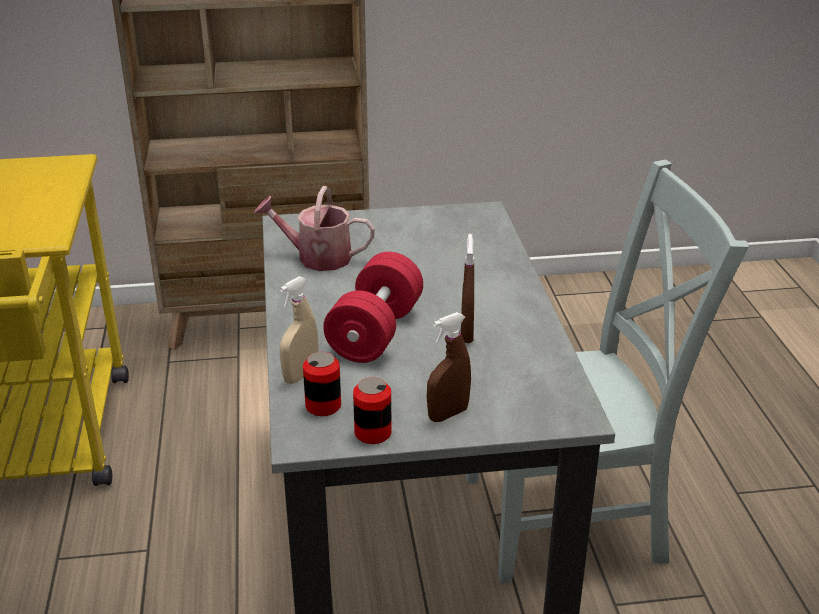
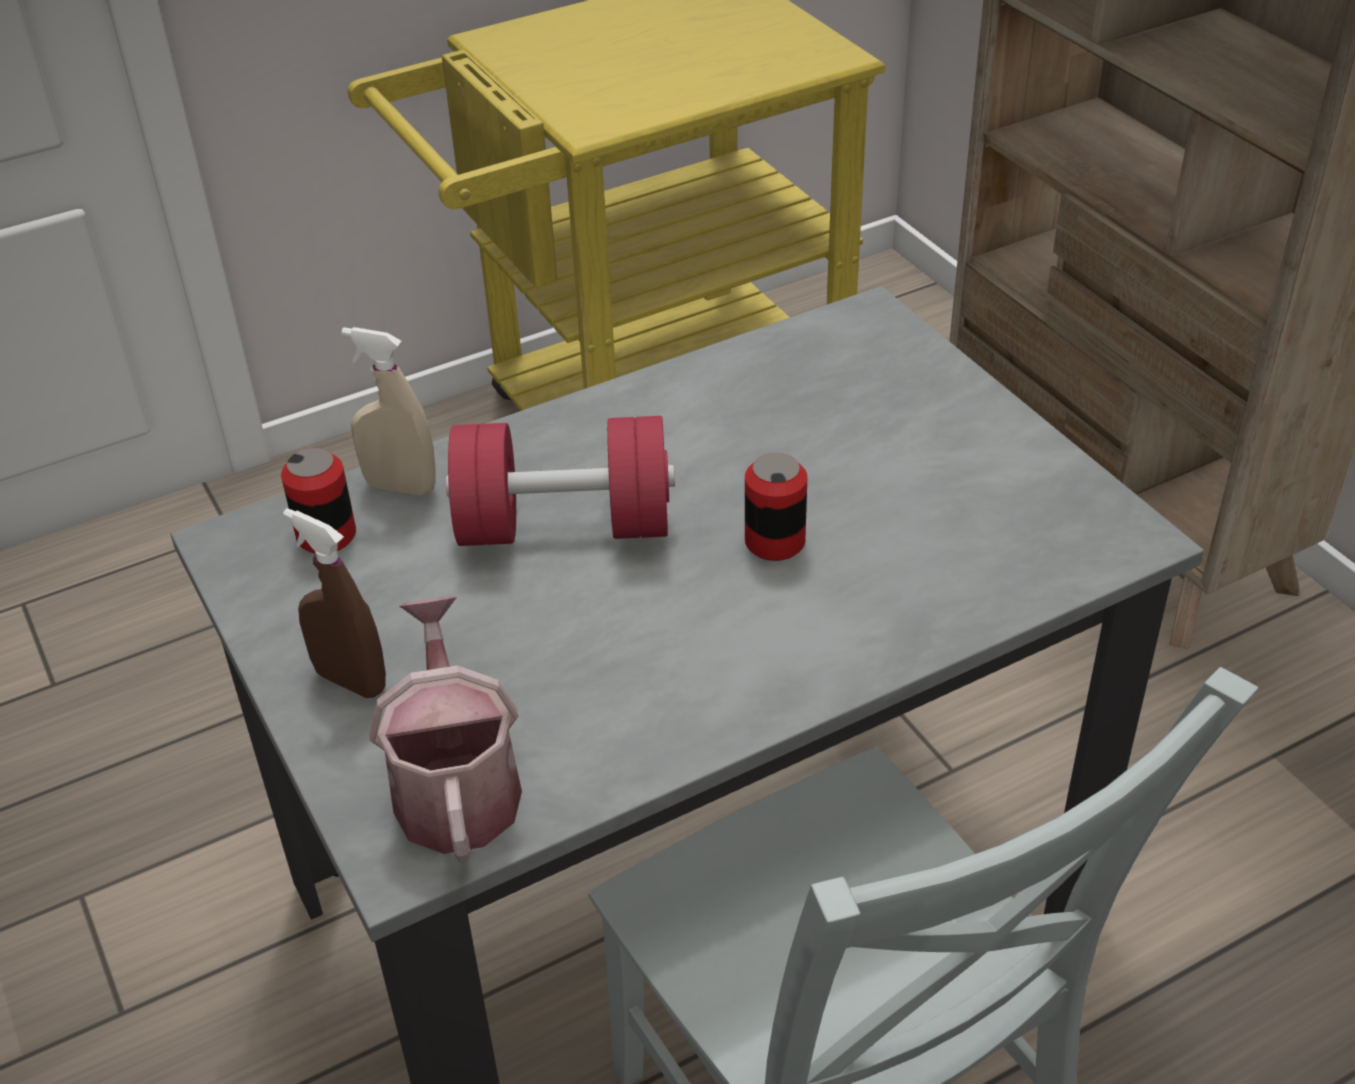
camera: 70 degrees right, 10 degrees up
watering can [254,186,375,271] -> watering can moved to [369,596,522,861]
can [353,377,392,444] -> can moved to [745,453,807,561]
brown spray bottle [461,234,474,343] -> none

